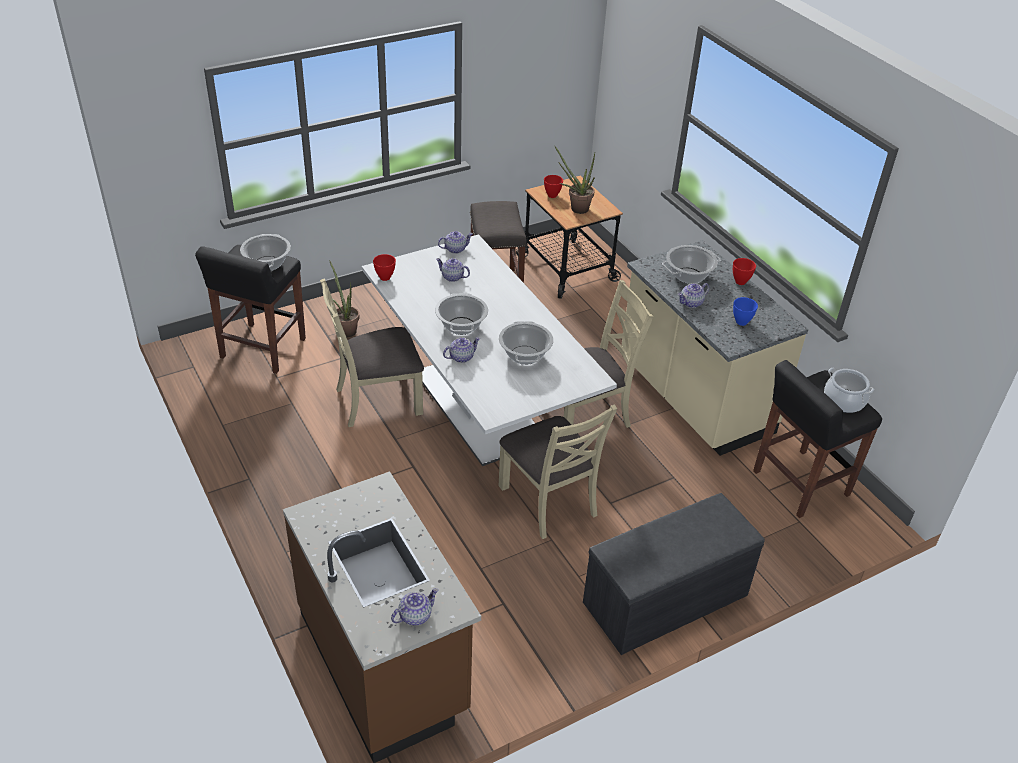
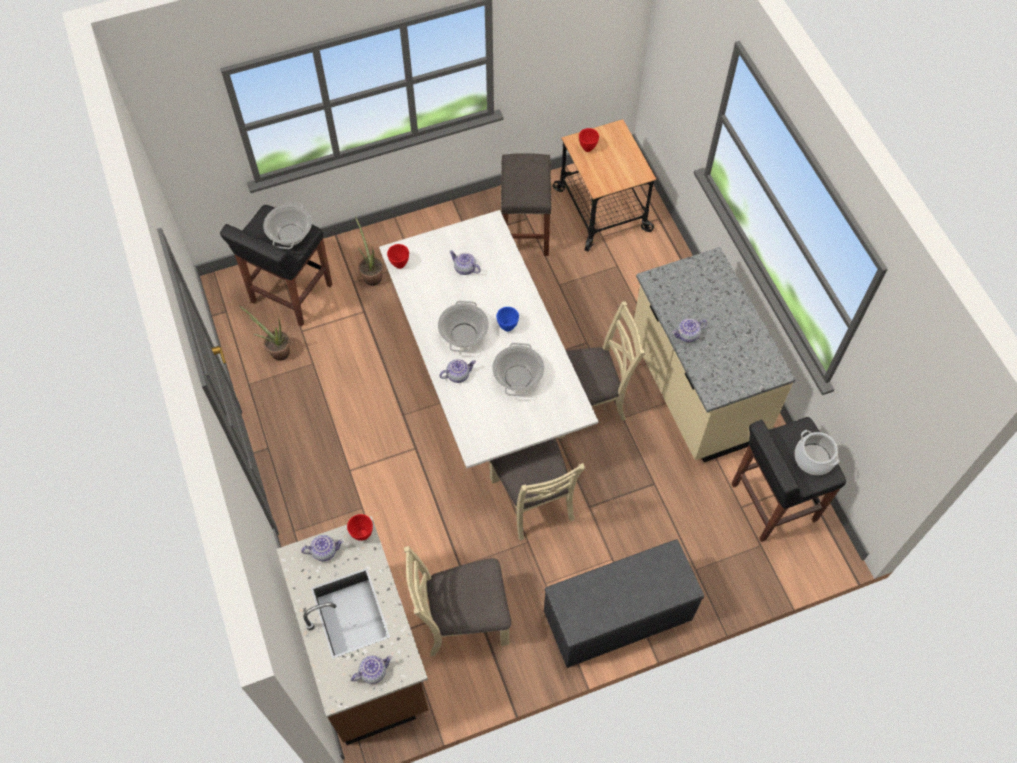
camera: 10 degrees right, 20 degrees up
beige chair [320,278,424,427] -> beige chair moved to [404,546,511,656]
teapot [438,231,473,254] -> teapot moved to [301,535,344,561]
potted plant [554,145,595,214] -> potted plant moved to [239,306,291,361]
cooking pot [662,245,721,284] -> none
red bowl [733,258,756,285] -> red bowl moved to [347,514,373,541]
blue bowl [733,297,758,326] -> blue bowl moved to [496,307,519,332]

